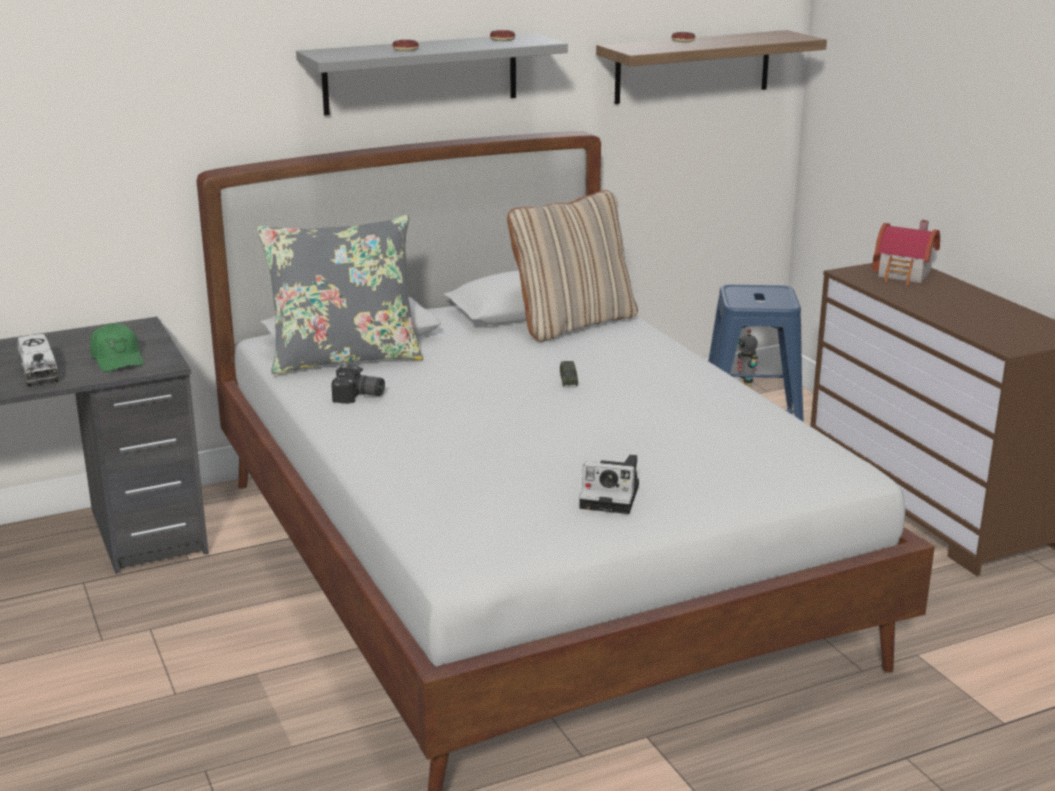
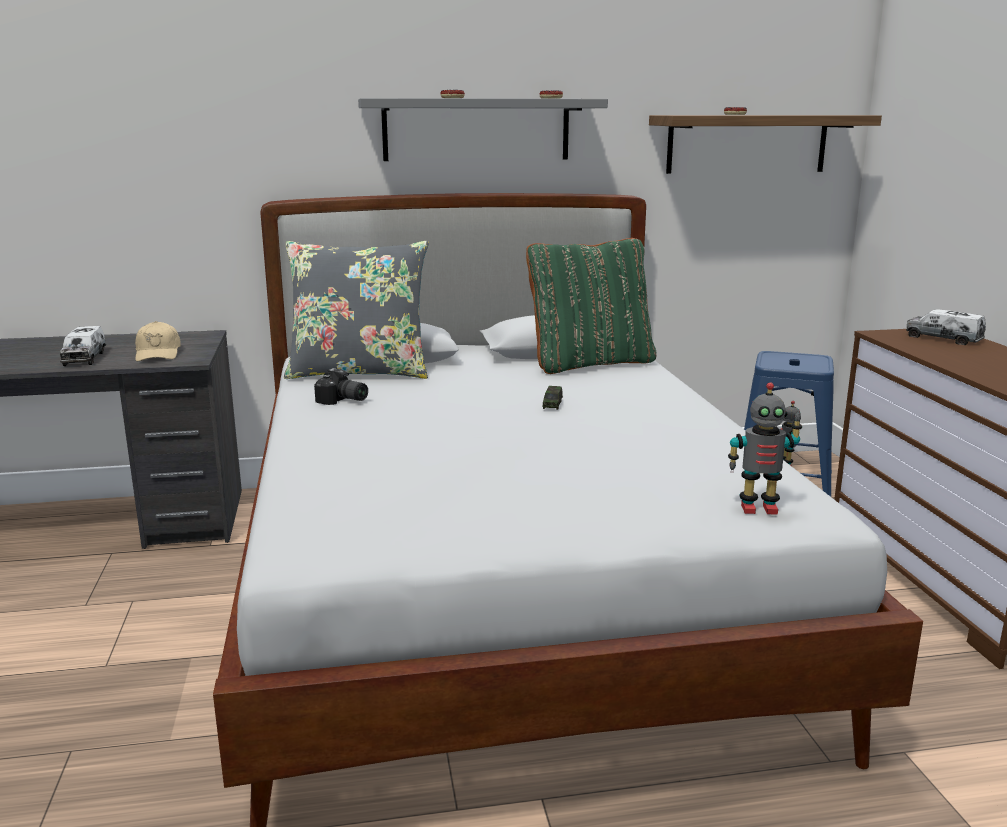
camera: 15 degrees right, 5 degrees down
green cap [90,323,144,372] -> beige cap [135,321,181,362]
beige pillow [507,190,638,342] -> green pillow [526,238,657,374]
camera [579,455,639,514] -> none
toy house [872,220,940,285] -> toy truck [906,309,986,345]
none -> toy robot [728,383,802,515]

